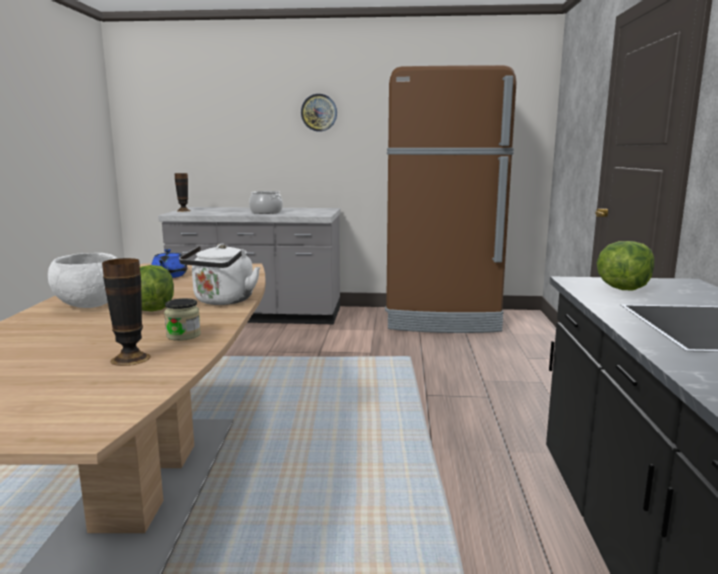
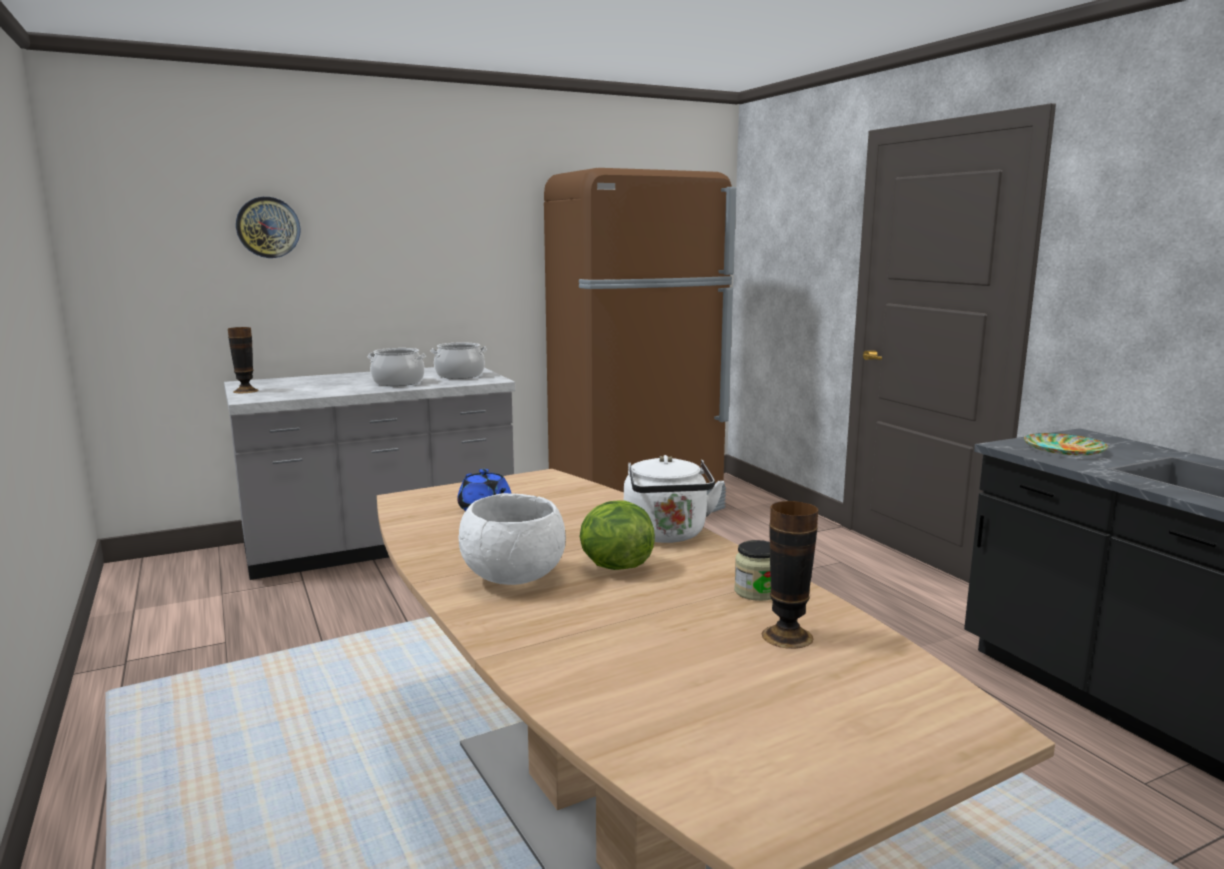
camera: 30 degrees left, 0 degrees up
wall clock [301,94,337,132] -> wall clock moved to [236,197,300,258]
lettuce [597,241,654,290] -> plate [1024,433,1108,455]
none -> cooking pot [430,343,487,379]

